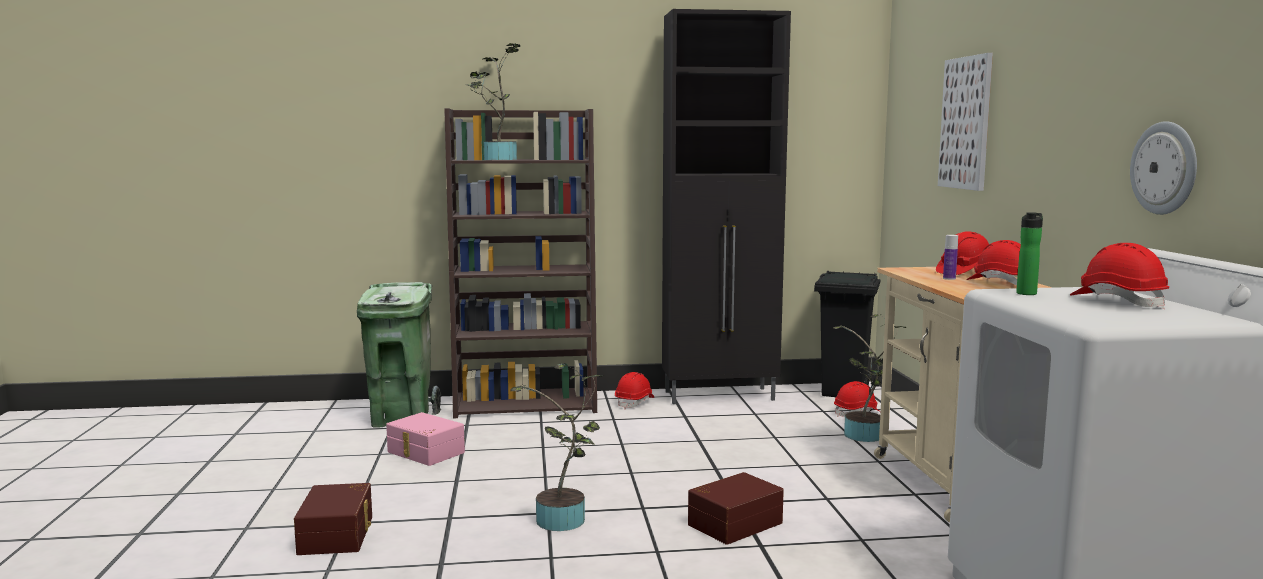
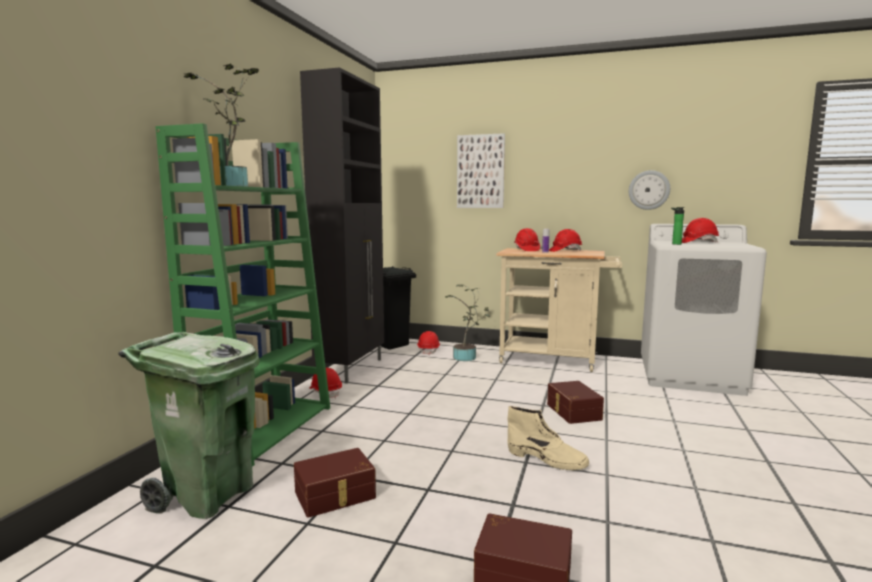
camera: 65 degrees left, 0 degrees up
pink storage box [386,412,465,466] -> brown storage box [294,448,376,518]
brown bookcase [444,108,597,418] -> green bookcase [155,123,330,467]
potted plant [510,363,604,531] -> beige boot [507,406,589,471]

